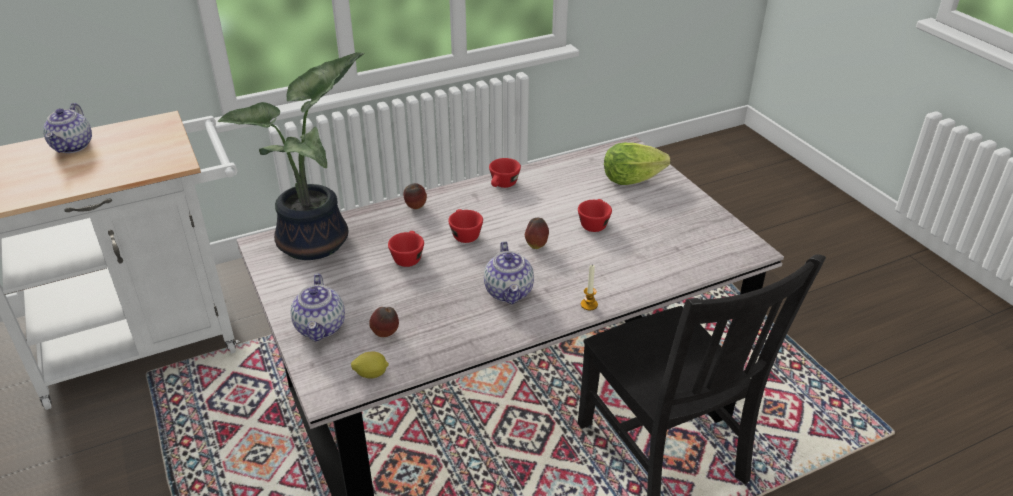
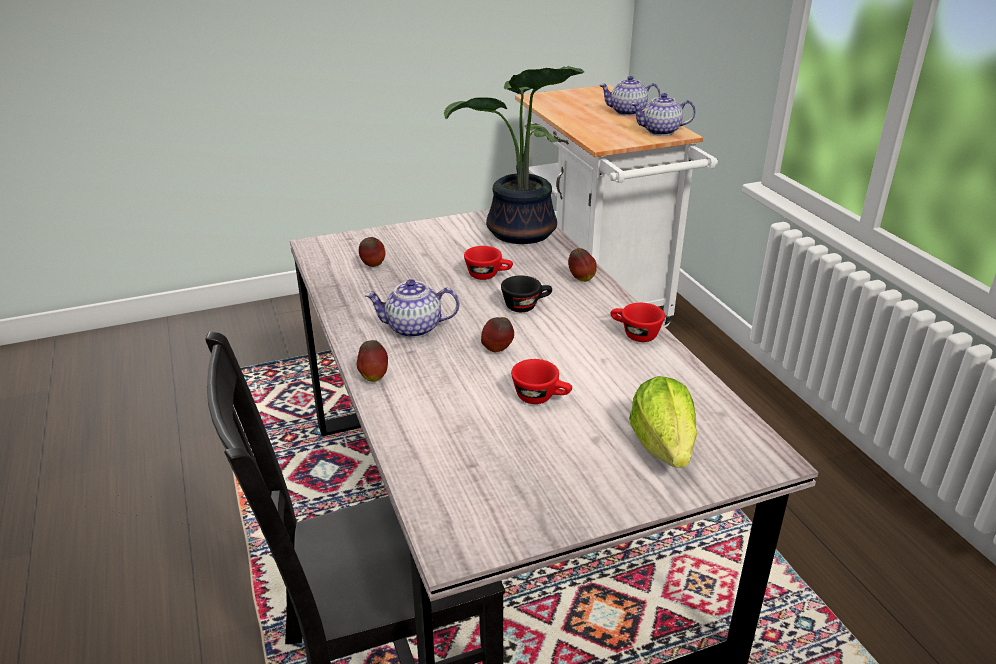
camera: 95 degrees right, 5 degrees down
teapot [291,274,345,342] -> teapot moved to [631,93,696,136]
lemon [351,352,389,379] -> none
red cup [448,209,483,243] -> black cup [501,276,552,312]
candle [581,265,598,311] -> apple [357,340,388,382]

